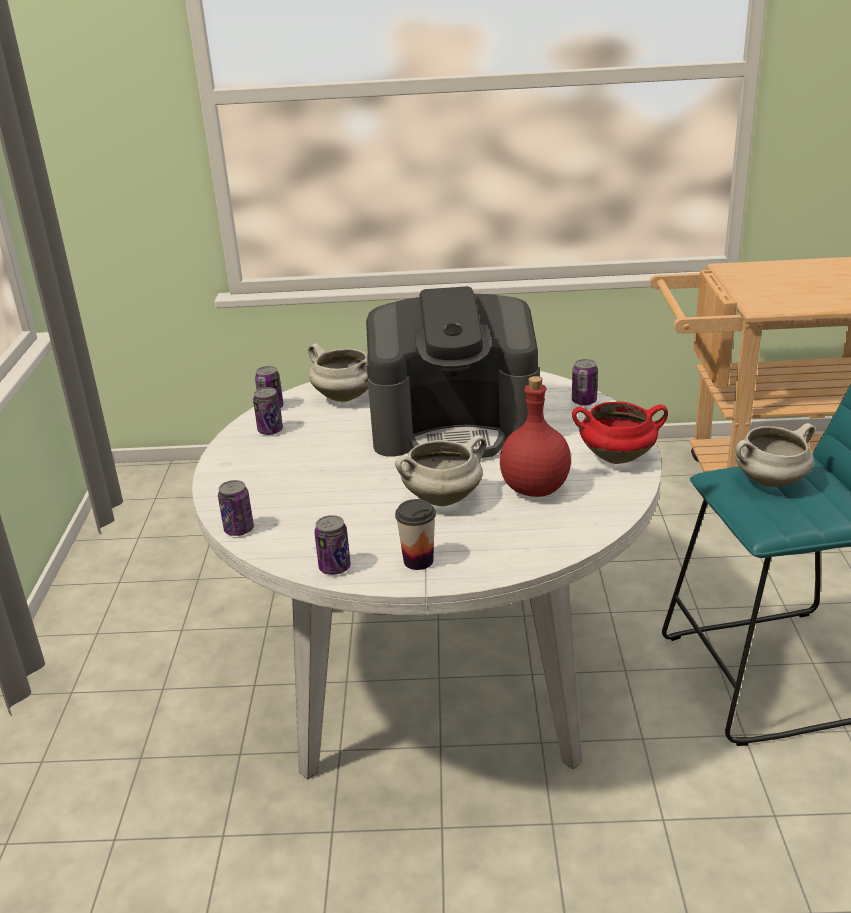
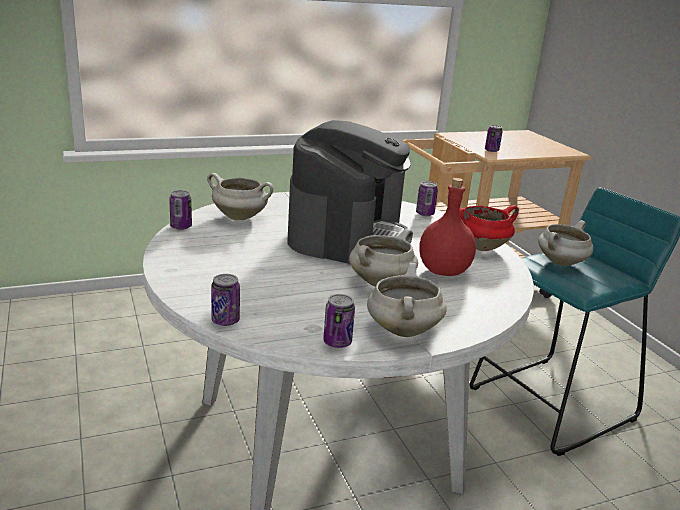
camera: 25 degrees left, 5 degrees down
can [253,387,283,435] -> can moved to [485,125,503,152]
coffee machine [366,286,540,458] -> coffee machine turned 45 degrees counterclockwise [287,120,411,265]
cup [395,499,436,570] -> white cooking pot [367,263,447,337]

